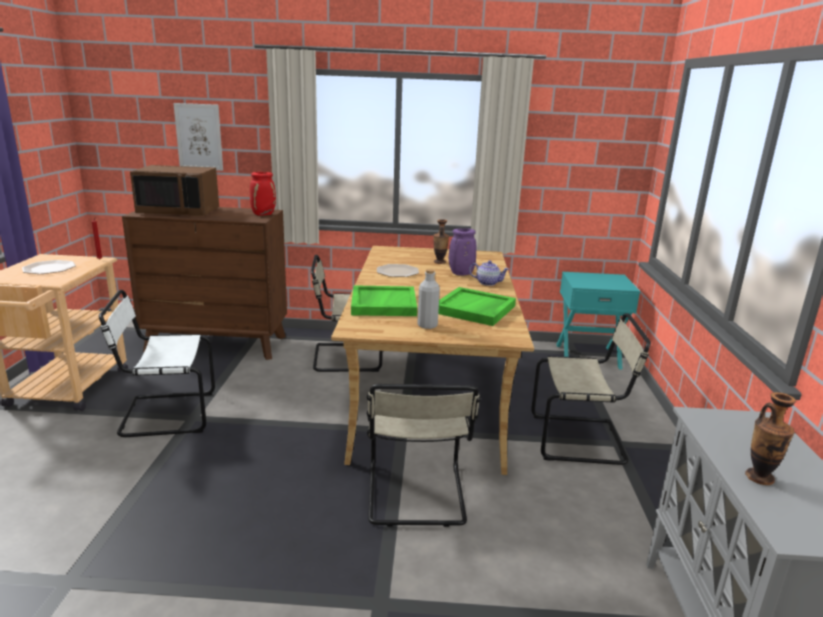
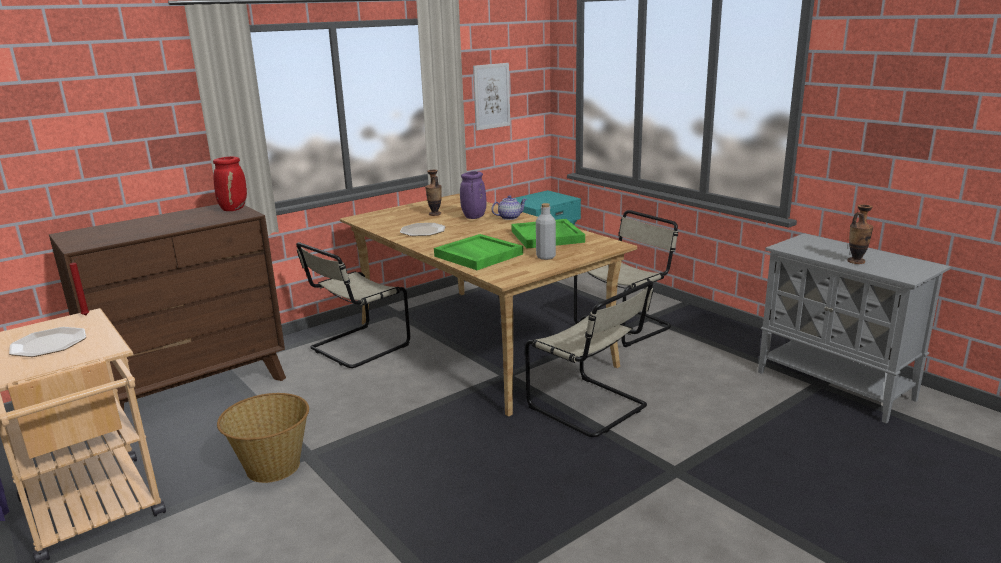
camera: 40 degrees left, 0 degrees up
white chair [99,290,215,437] -> basket [217,393,309,483]
brown microwave [130,165,219,216] -> none
picture [173,103,223,171] -> picture moved to [473,63,510,131]

